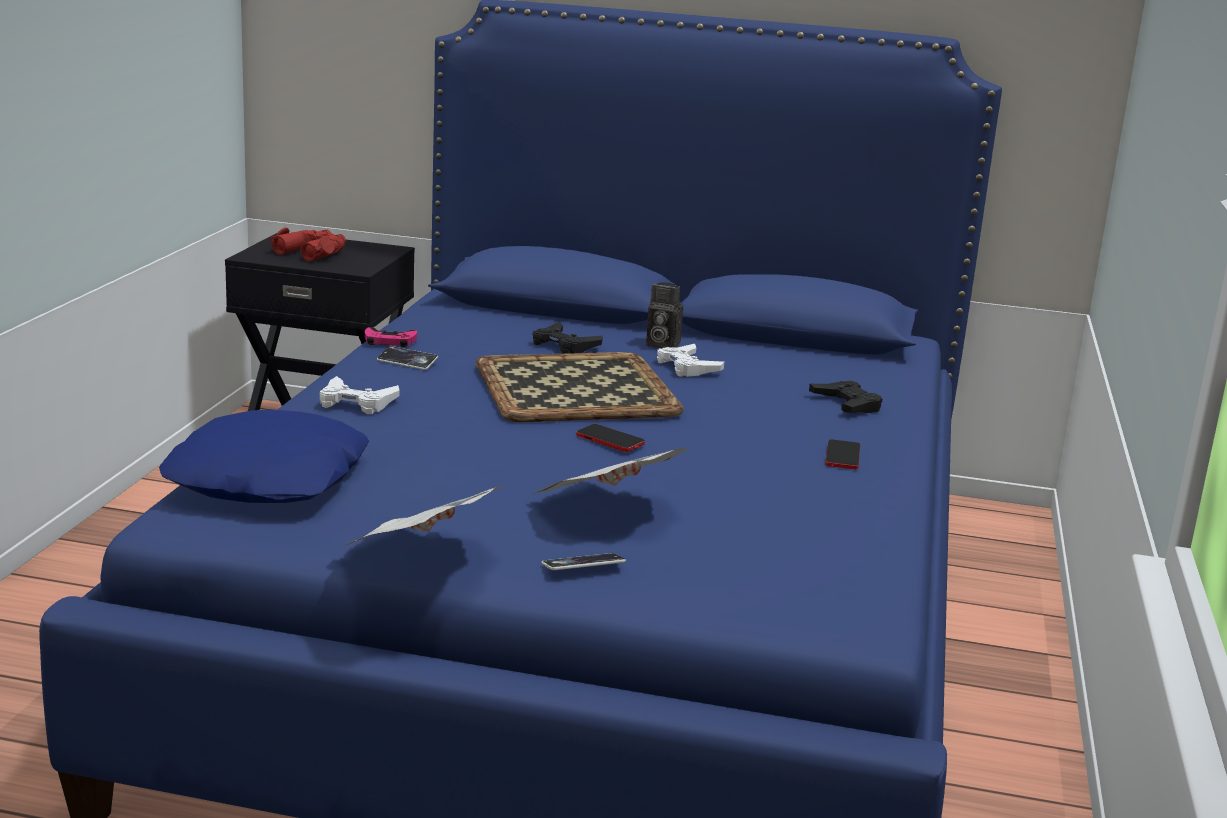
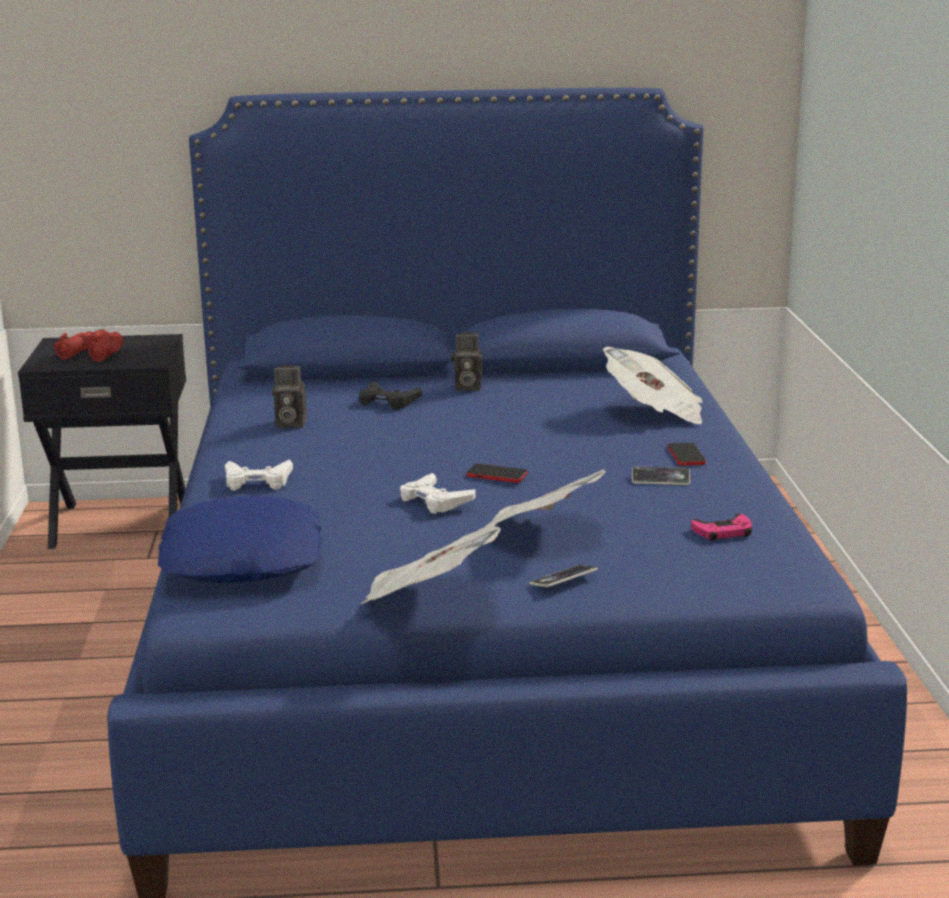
camera: 15 degrees left, 0 degrees up
pink game controller [365,327,417,347] -> pink game controller moved to [691,514,752,541]
phone [377,346,438,370] -> phone moved to [632,466,690,485]
tray [475,352,684,422] -> none
white game controller [657,344,724,377] -> white game controller moved to [400,473,476,514]
black game controller [809,381,882,413] -> newspaper [603,347,702,424]
none -> camera [272,365,307,428]

